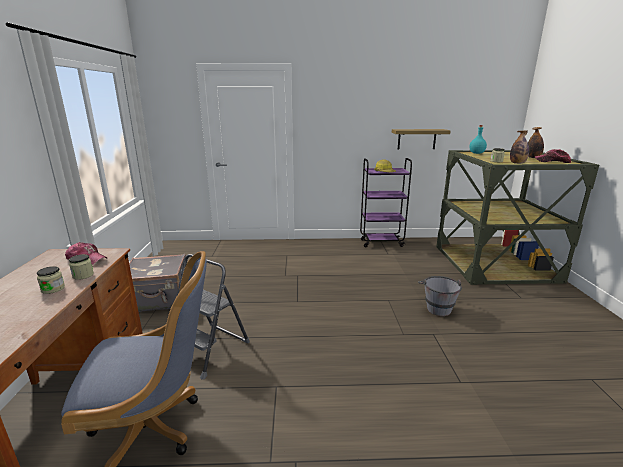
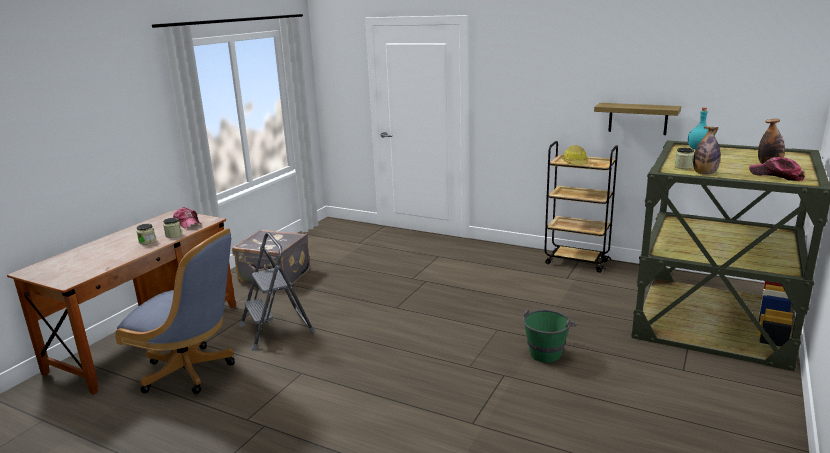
camera: 30 degrees right, 0 degrees up
purple cart [360,158,412,247] -> brown cart [545,141,618,273]
grey bucket [418,276,462,316] -> green bucket [523,310,577,363]

